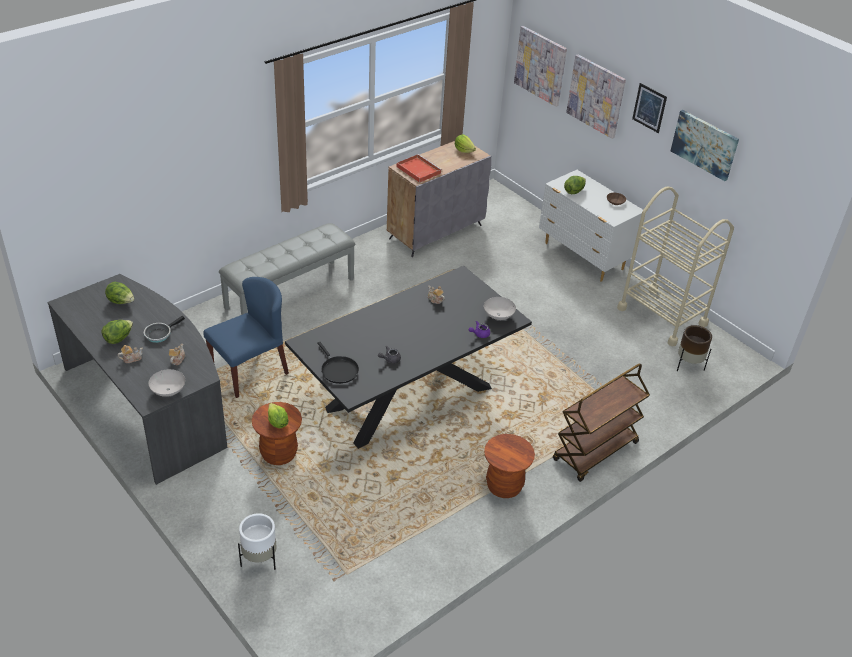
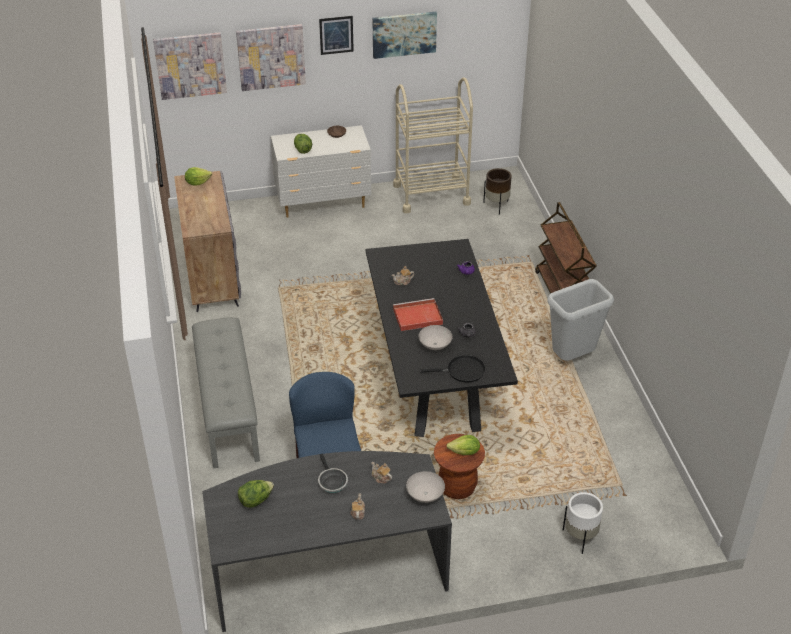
camera: 60 degrees left, 0 degrees up
lettuce [102,320,133,344] -> none
red tray [397,154,442,183] -> red tray moved to [393,298,443,331]
white bowl [484,297,516,320] -> white bowl moved to [419,325,453,350]
brown stool [484,434,535,498] -> grey trash can [547,279,614,361]

